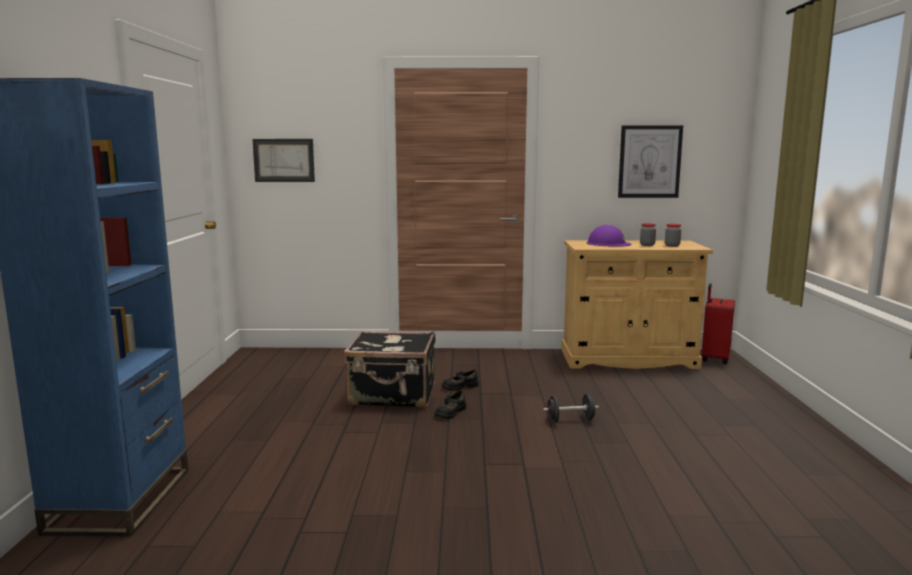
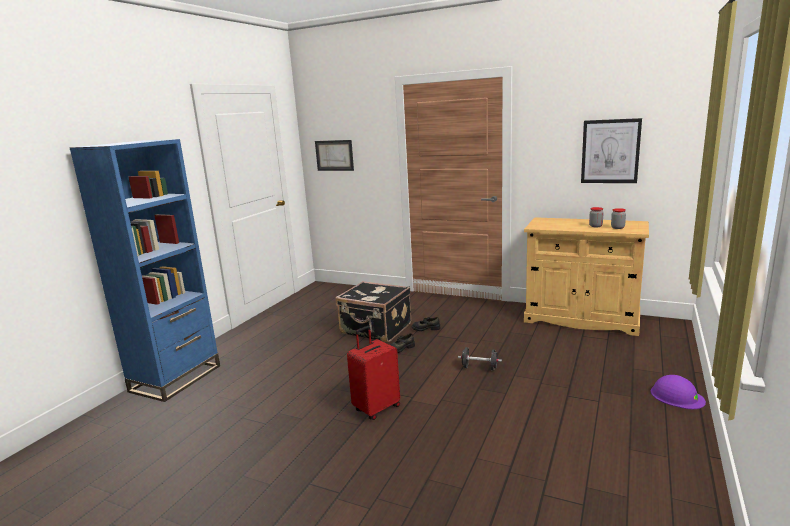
camera: 25 degrees right, 5 degrees up
purple hard hat [586,225,631,247] -> purple hard hat moved to [651,375,706,409]
red suitcase [701,283,735,364] -> red suitcase moved to [347,326,400,420]

